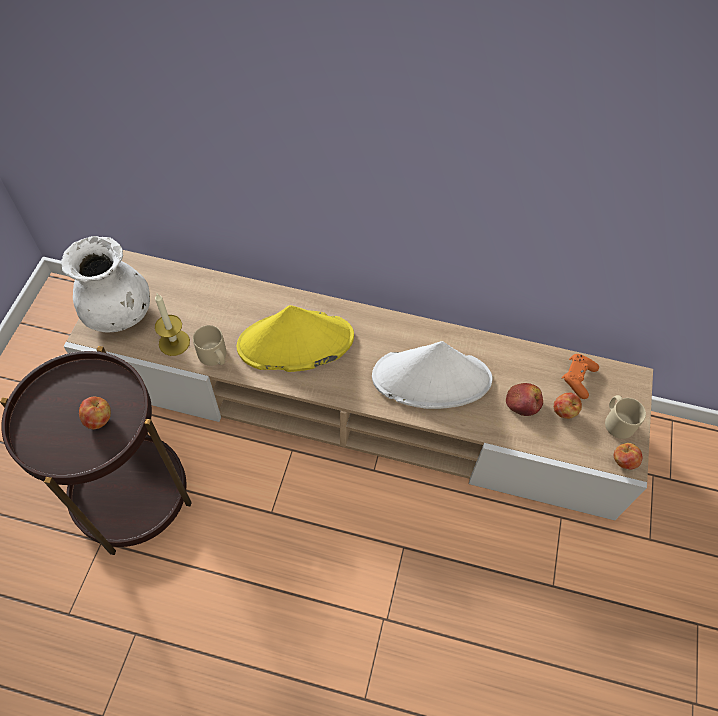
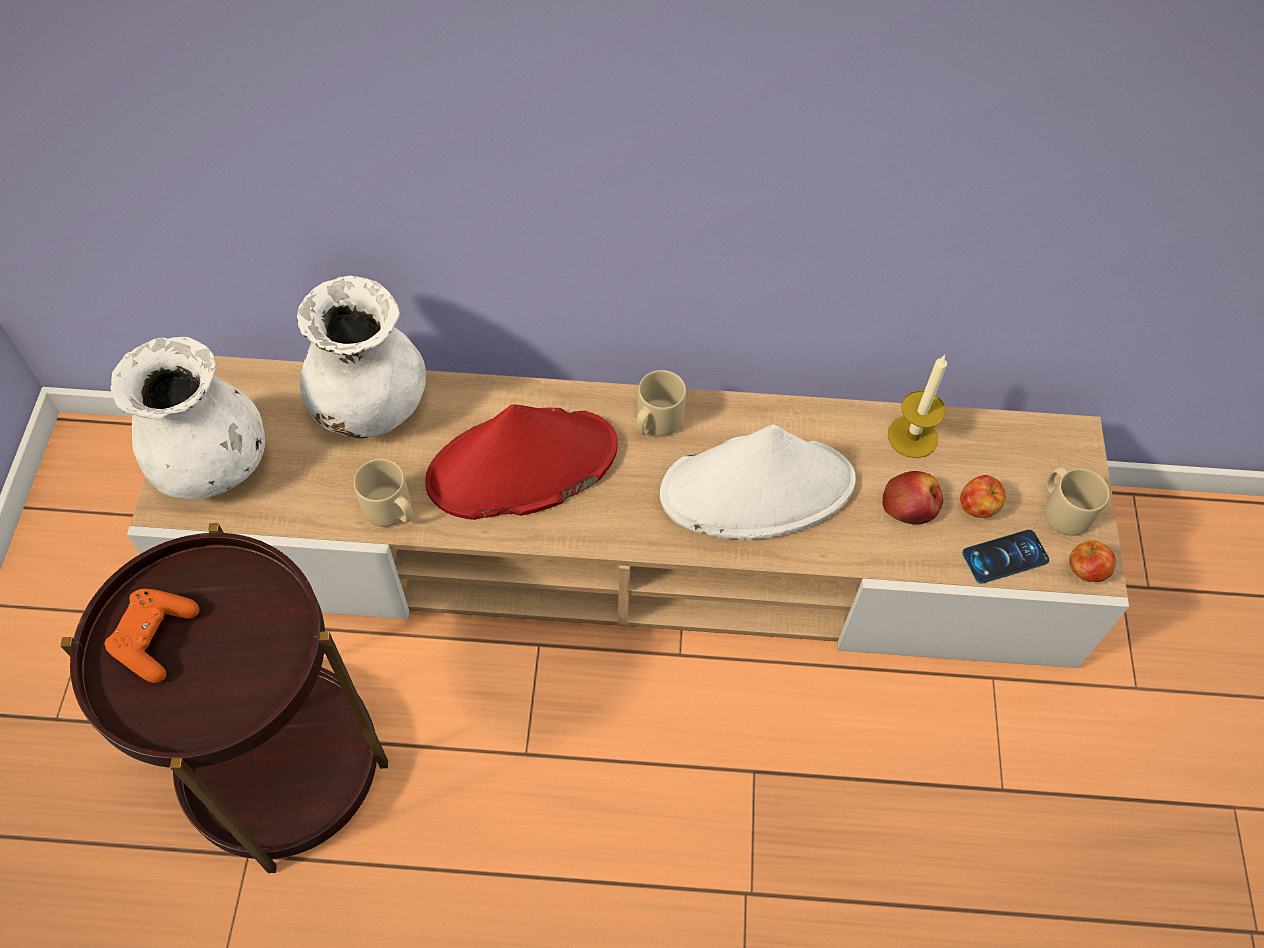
camera: 10 degrees left, 0 degrees up
apple [79,397,111,429] -> none
candle [155,294,190,356] -> candle moved to [888,355,947,458]
yellow hat [237,305,354,372] -> red hat [425,404,618,520]
orange game controller [562,354,599,399] -> orange game controller moved to [105,589,199,683]
none -> white vase [297,276,426,439]
none -> beige mug [636,370,686,436]
none -> phone [962,530,1049,584]

